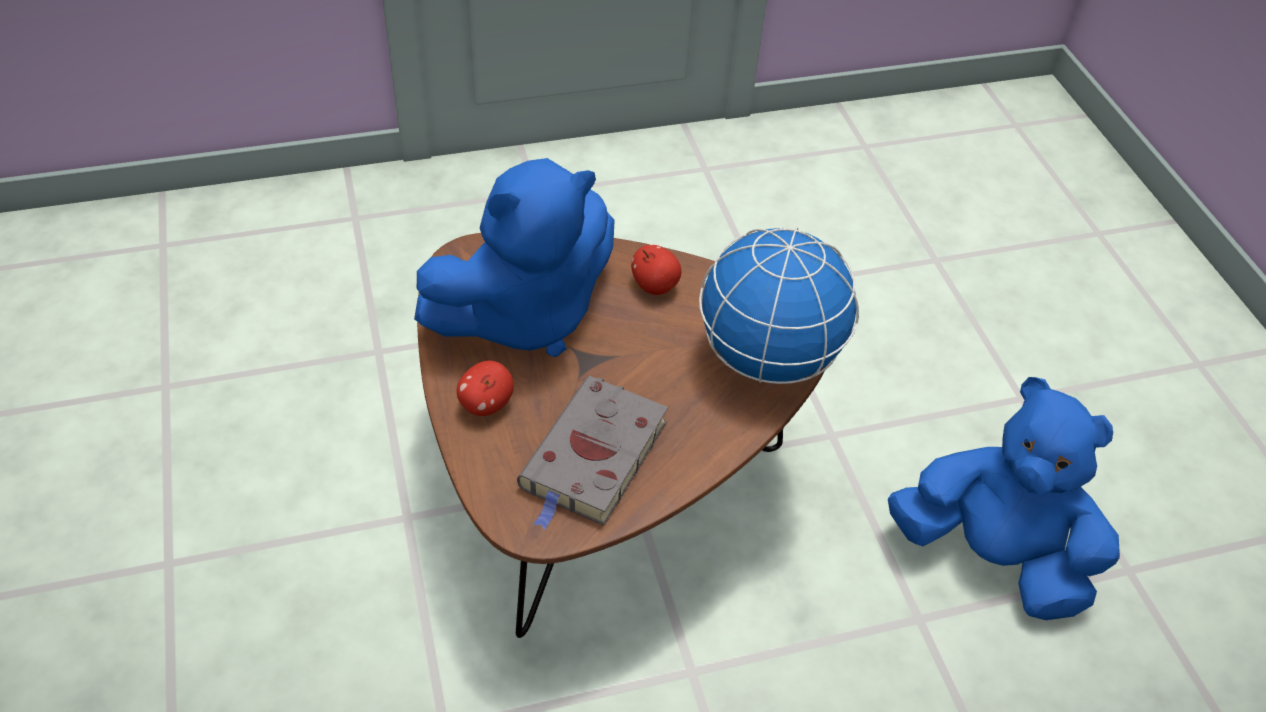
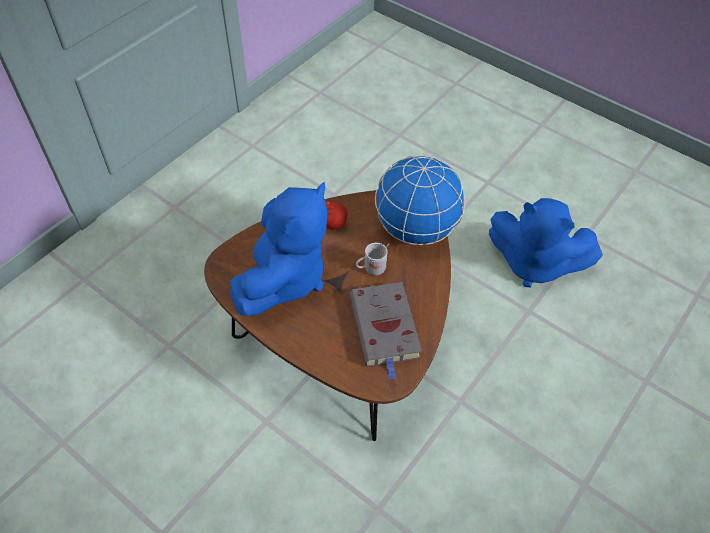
camera: 35 degrees left, 5 degrees up
apple [457,361,514,416] -> none
blue plush toy [888,377,1120,620] -> blue plush toy turned 150 degrees counterclockwise [489,198,603,287]
none -> white mug [356,243,390,276]

